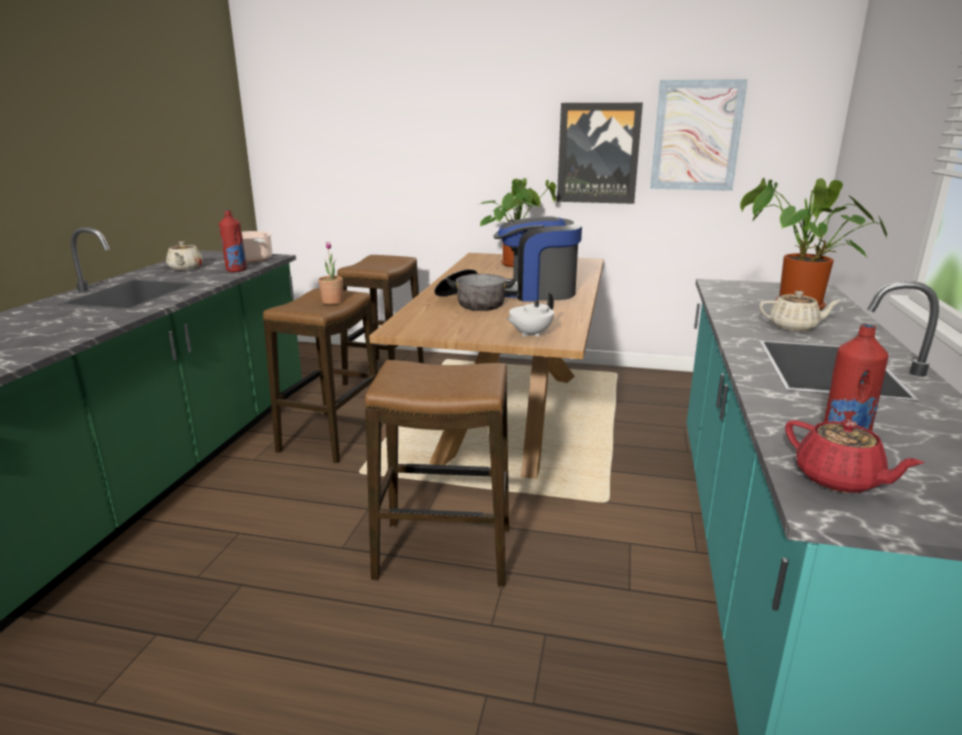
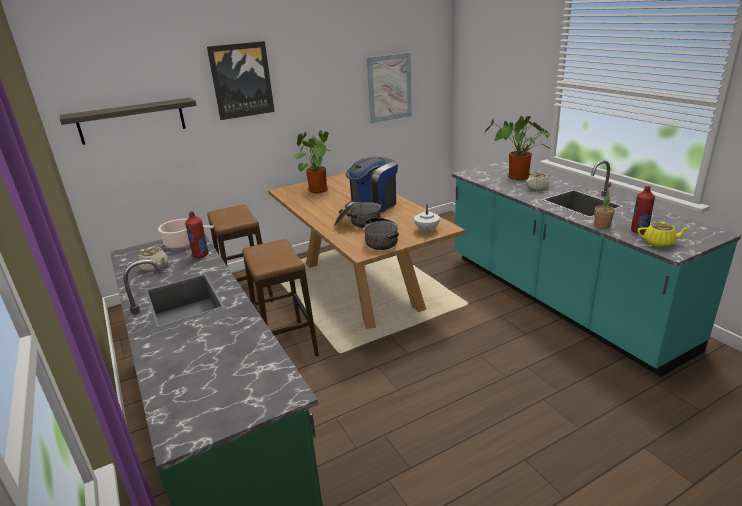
camera: 40 degrees left, 5 degrees up
potted plant [318,242,343,305] -> potted plant moved to [594,182,615,229]
stool [365,360,509,587] -> none
picture [557,103,643,204] -> picture moved to [207,41,275,120]
red teapot [785,420,925,493] -> yellow teapot [637,222,690,247]
none -> shelf [60,98,197,145]
none -> cooking pot [364,218,399,250]

